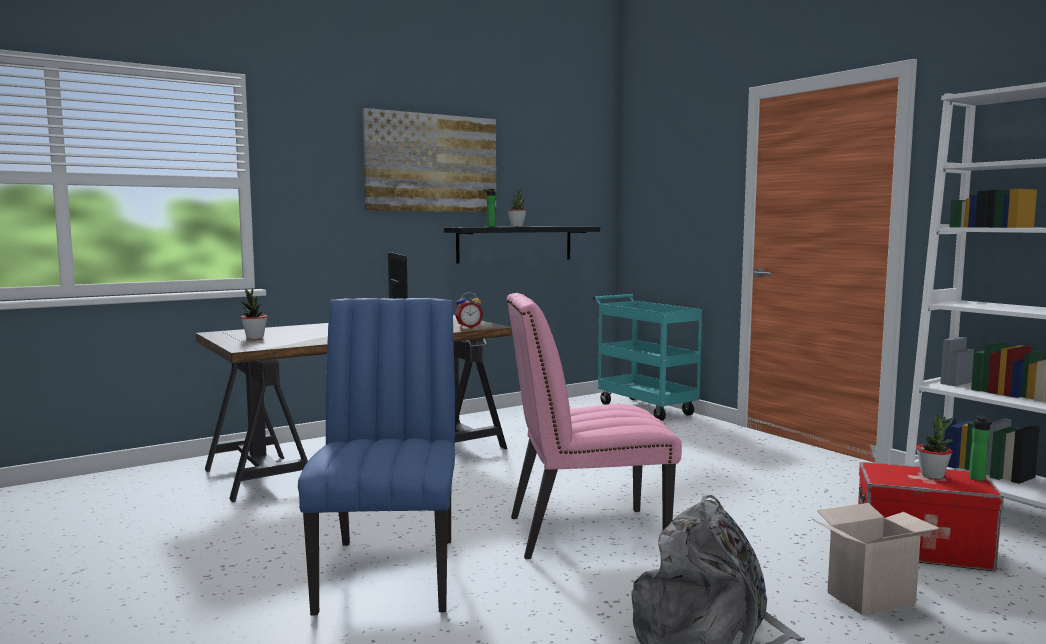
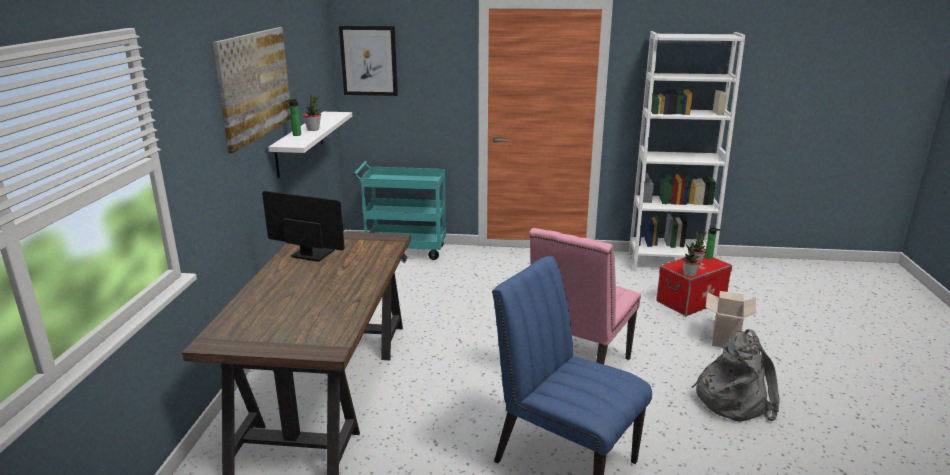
camera: 50 degrees left, 15 degrees up
potted plant [241,289,267,339] -> potted plant moved to [682,243,701,277]
black shelf [444,226,600,263] -> white shelf [268,112,352,178]
alarm clock [455,292,484,328] -> none
none -> picture [339,26,398,96]

